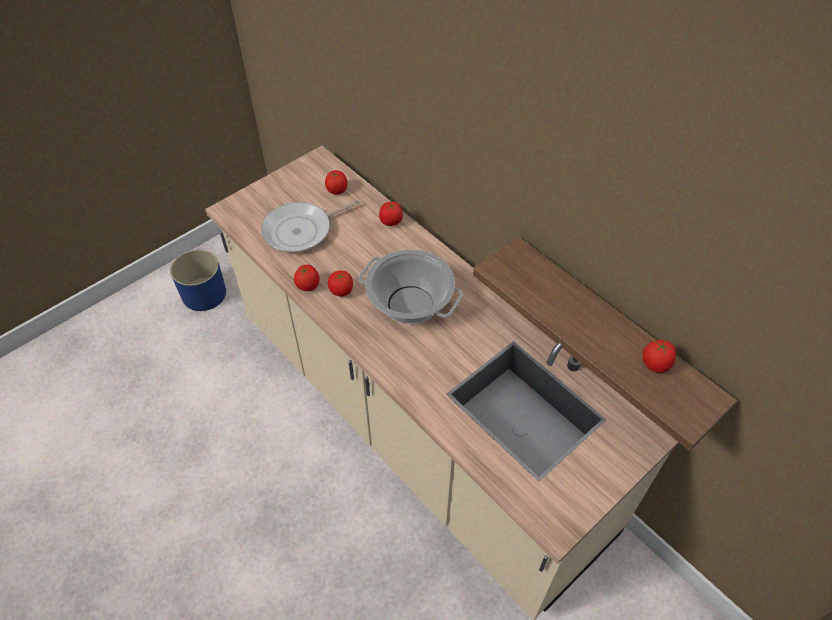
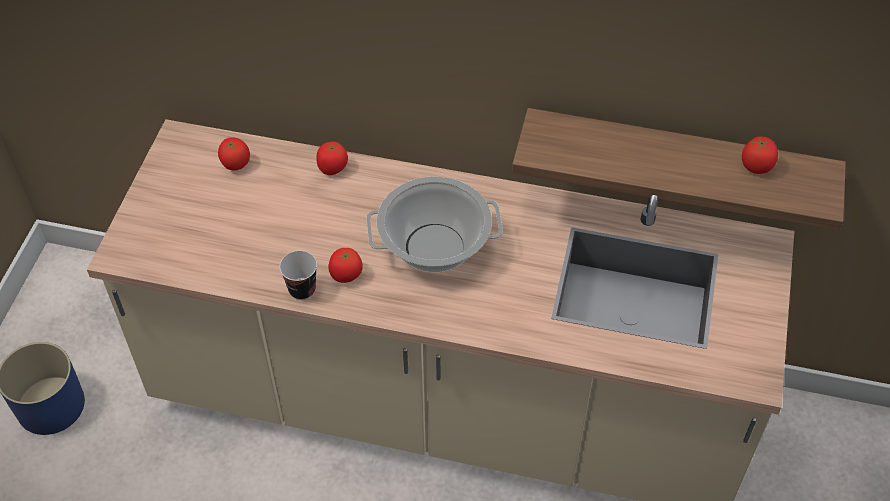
camera: 35 degrees left, 0 degrees up
frying pan [261,200,360,252] -> none
tomato [294,265,319,291] -> cup [279,251,317,300]

